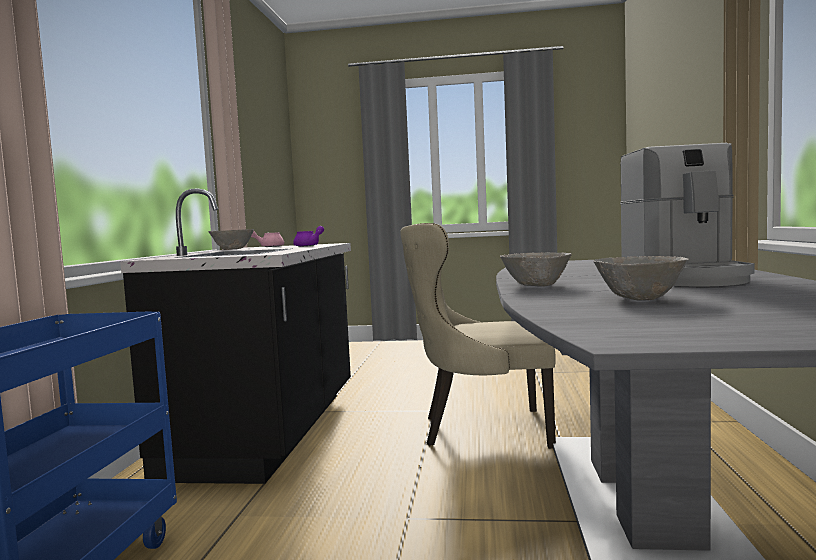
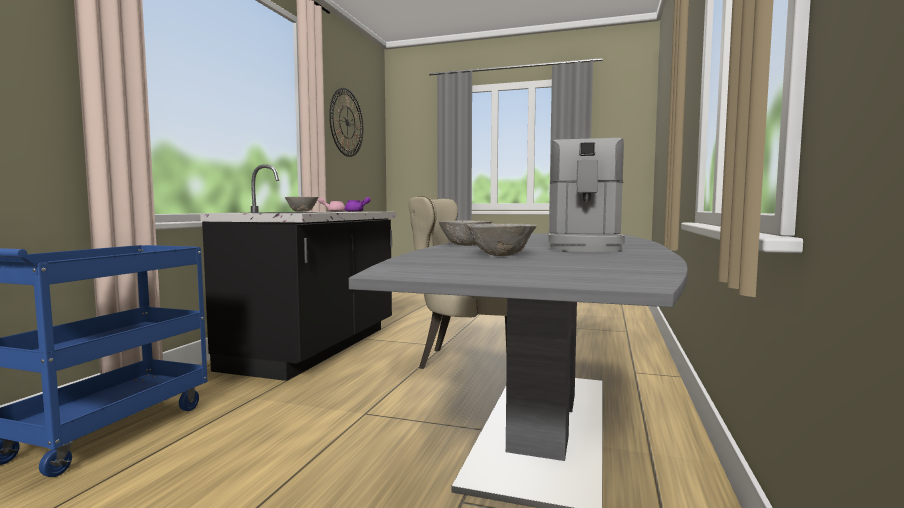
camera: 10 degrees right, 0 degrees up
none -> wall clock [329,88,364,157]

